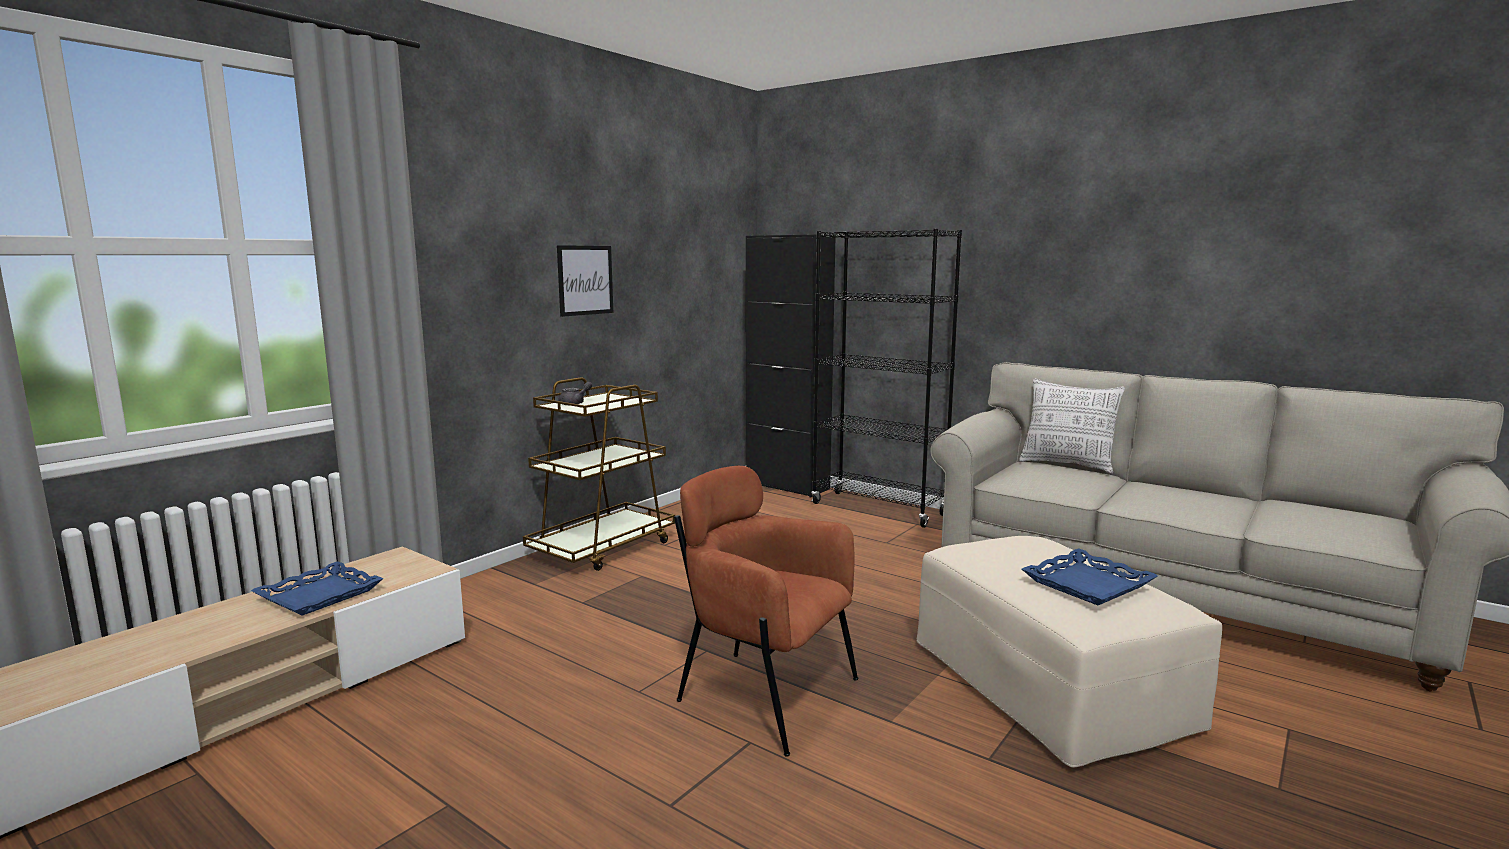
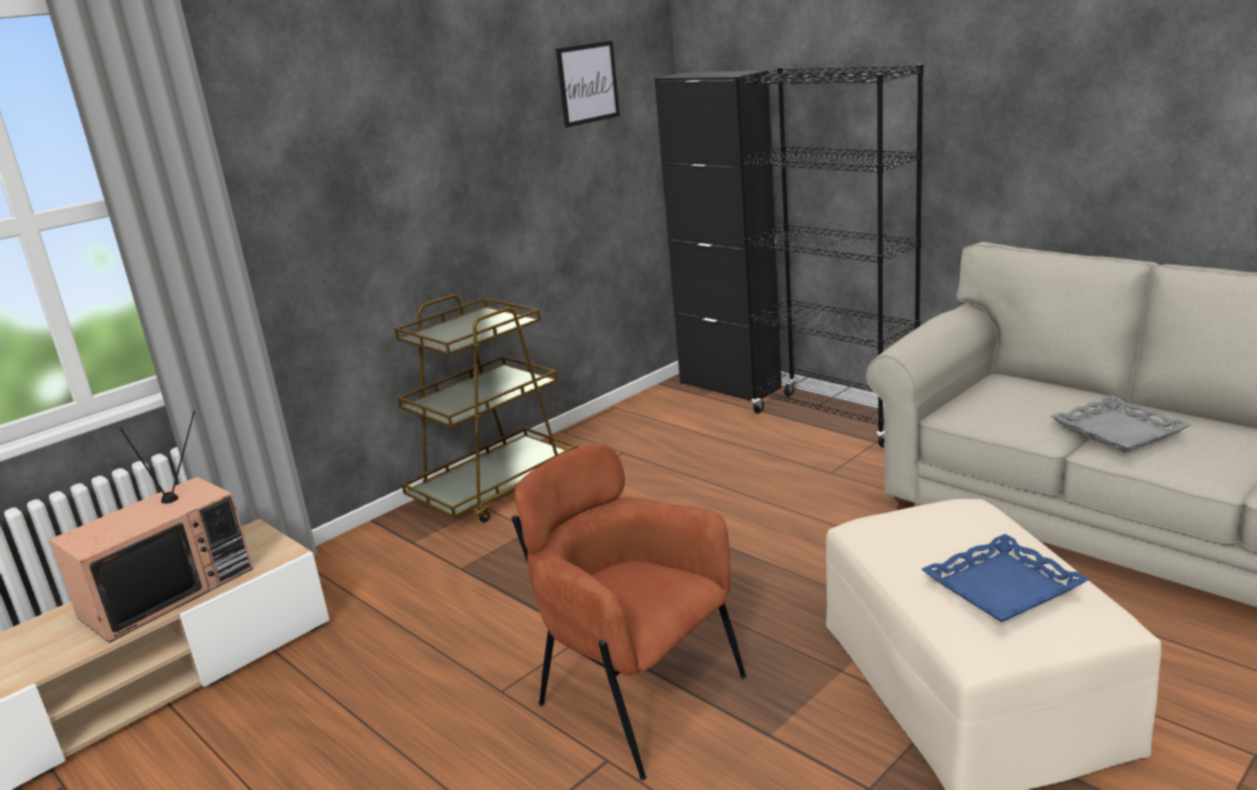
camera: 10 degrees right, 10 degrees up
blue tray [251,561,384,616] -> television [49,411,253,643]
picture [557,245,613,317] -> picture moved to [556,40,620,128]
grey teapot [558,382,592,405] -> none
pillow [1019,378,1125,474] -> none
none -> grey tray [1051,395,1191,453]

